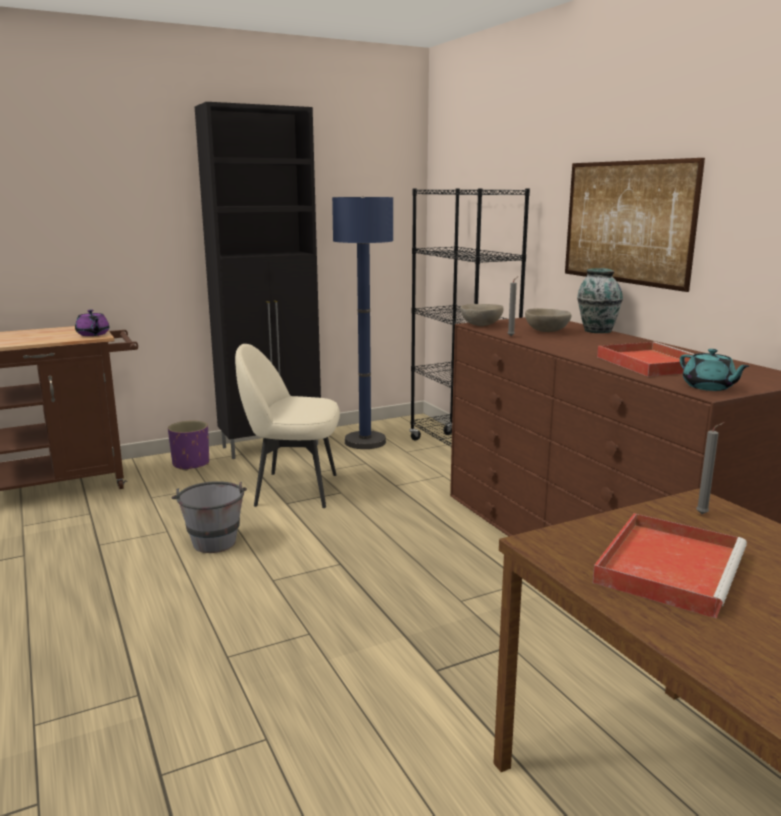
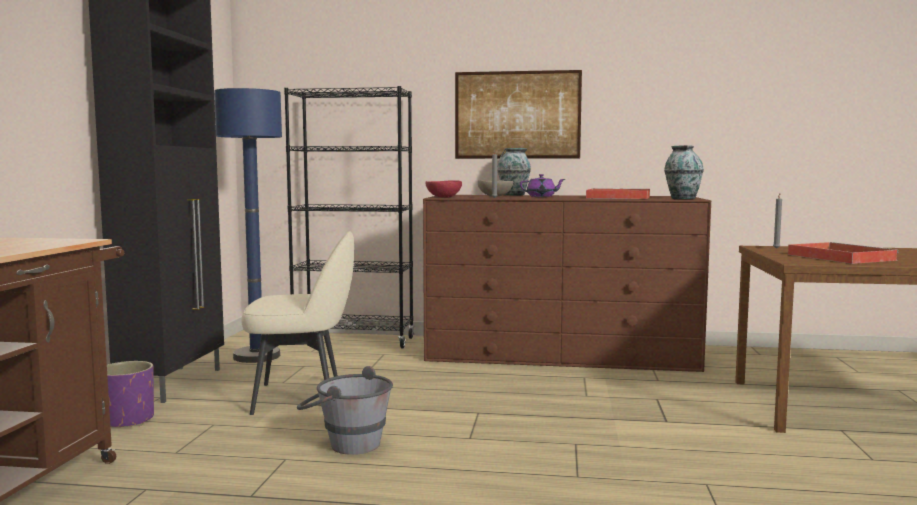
camera: 55 degrees left, 10 degrees down
purple teapot [75,310,109,336] -> purple teapot moved to [520,174,565,197]
beige chair [235,344,340,508] -> beige chair turned 135 degrees counterclockwise [242,231,354,415]
beige bowl [460,304,503,326] -> red bowl [425,180,462,198]
turquoise teapot [680,349,749,391] -> vase [664,145,704,199]

